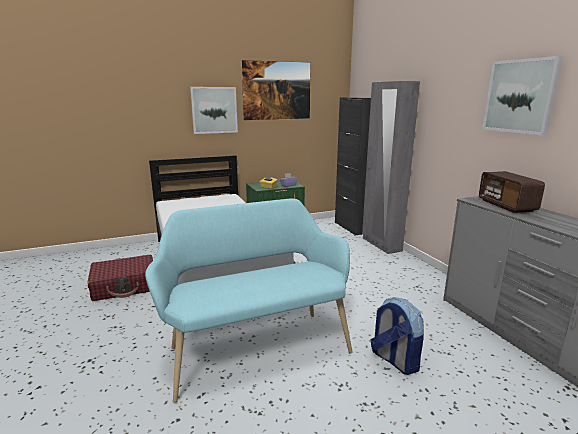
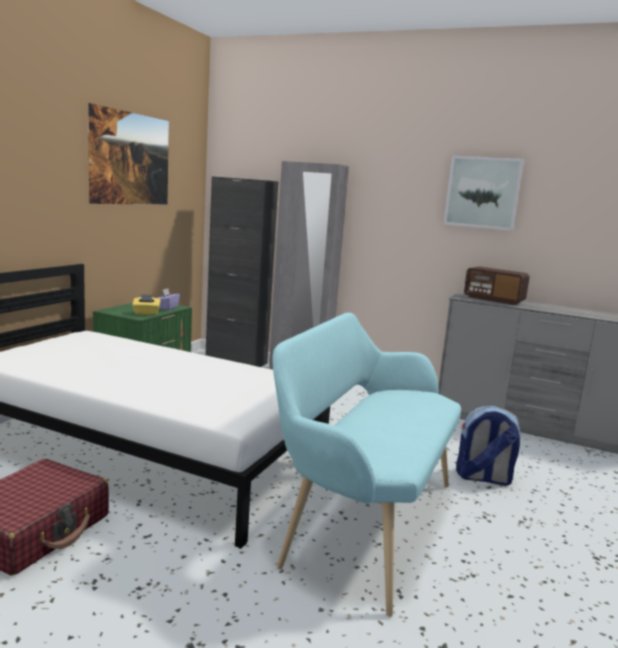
camera: 45 degrees left, 5 degrees down
picture [190,87,238,134] -> none

